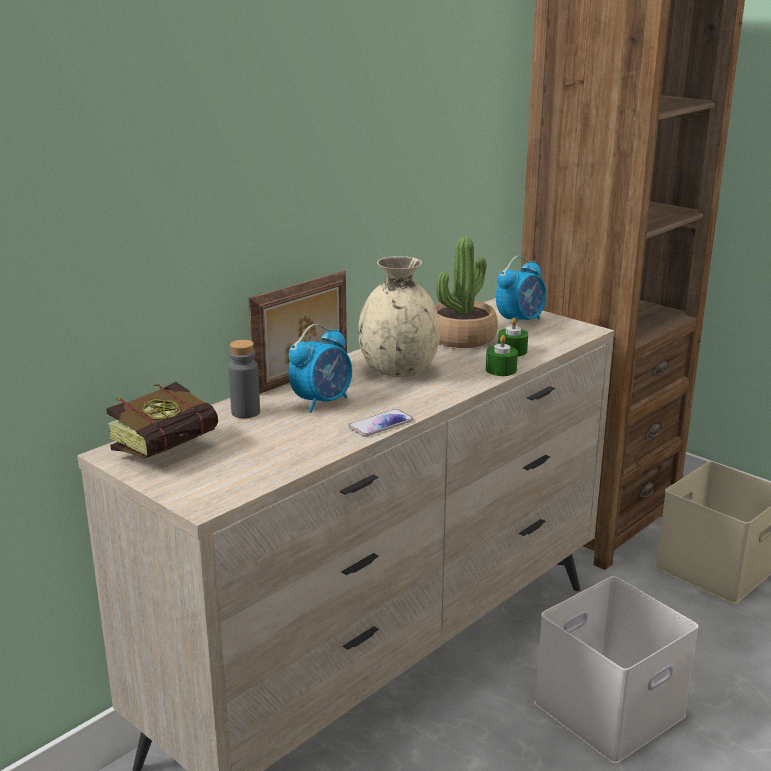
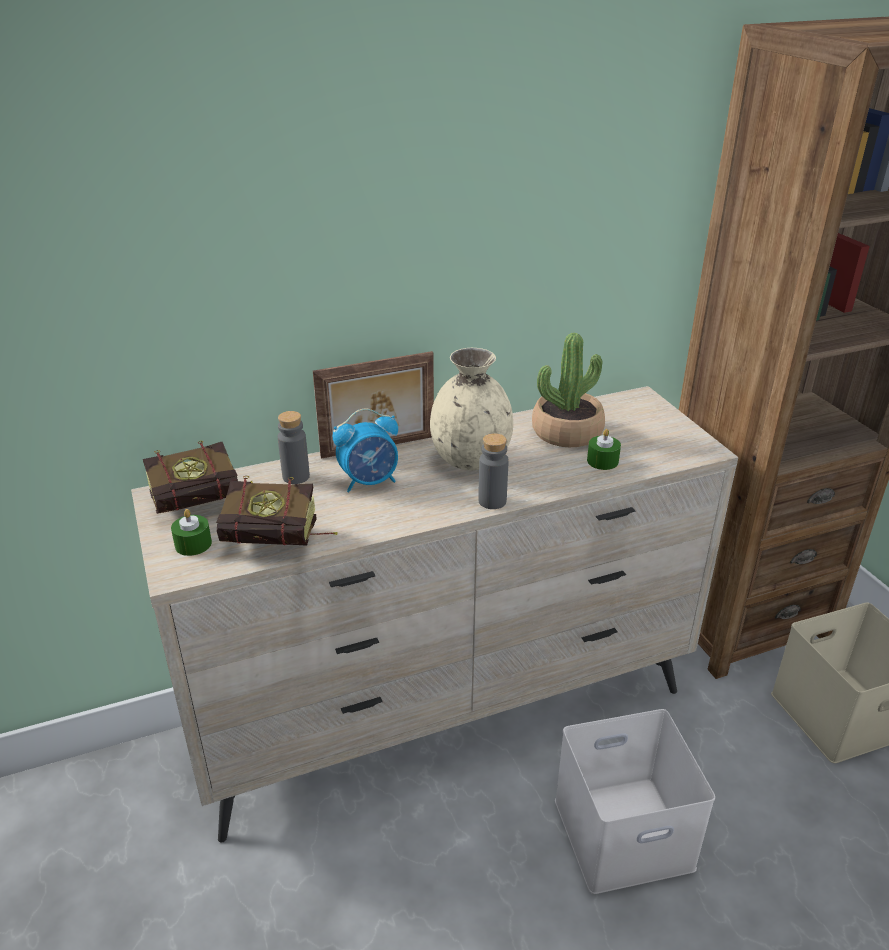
camera: 25 degrees right, 10 degrees up
phone [348,409,414,437] -> none
green candle [486,335,518,376] -> green candle moved to [171,509,212,556]
alarm clock [496,256,546,323] -> none
none -> book [216,476,338,546]
none -> grey bottle [478,433,509,509]

